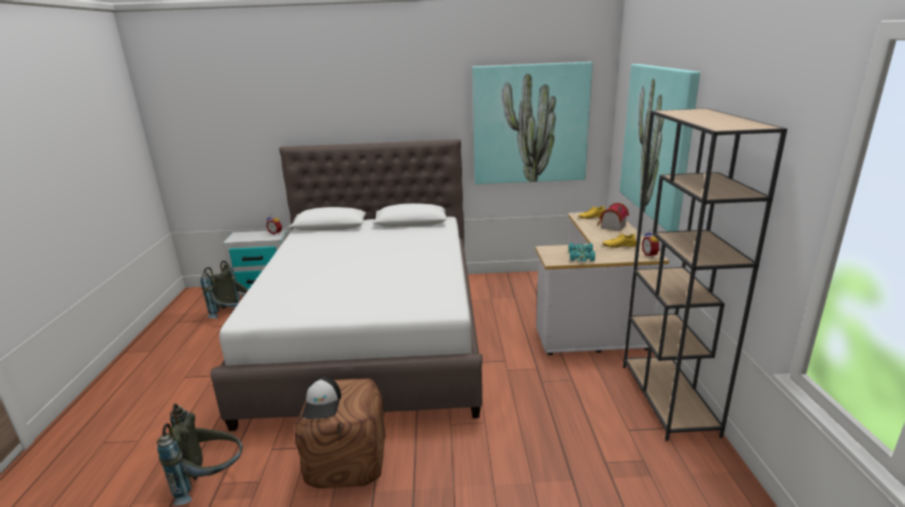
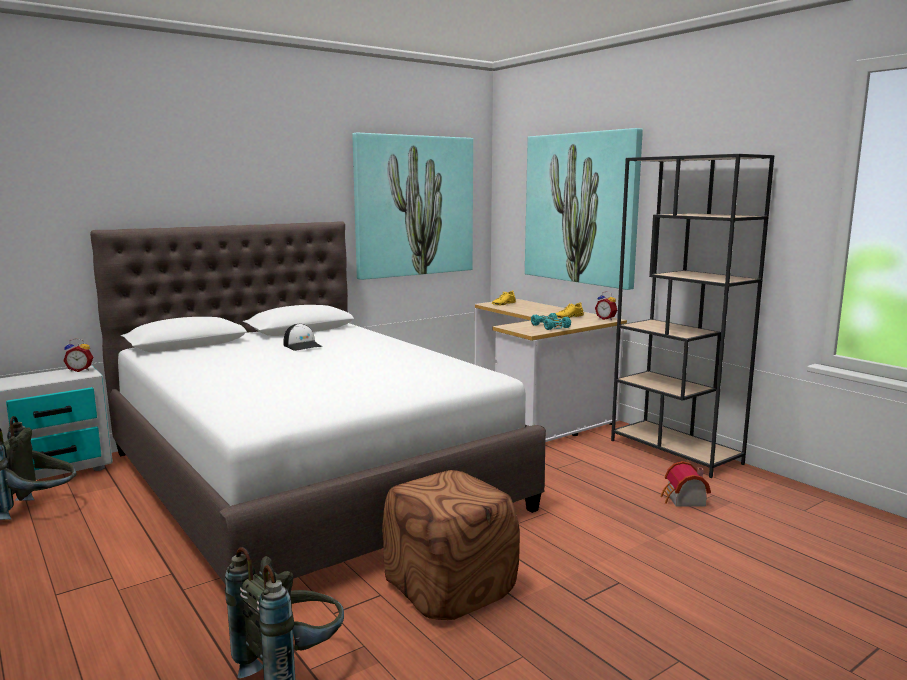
camera: 35 degrees left, 10 degrees down
cap [302,377,341,419] -> cap moved to [283,323,323,351]
toy house [597,203,629,231] -> toy house moved to [660,461,711,507]

